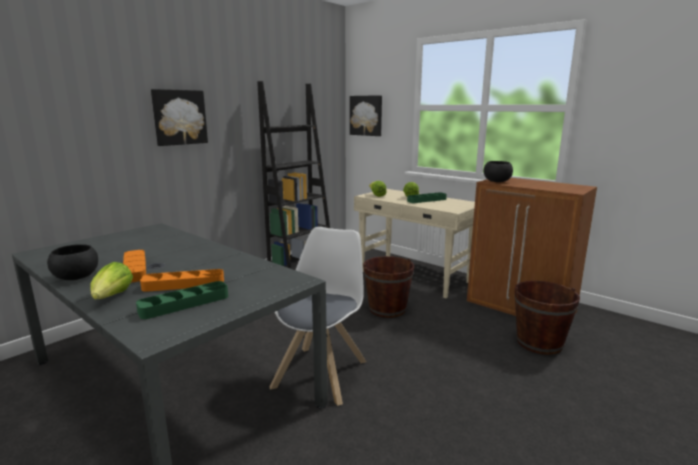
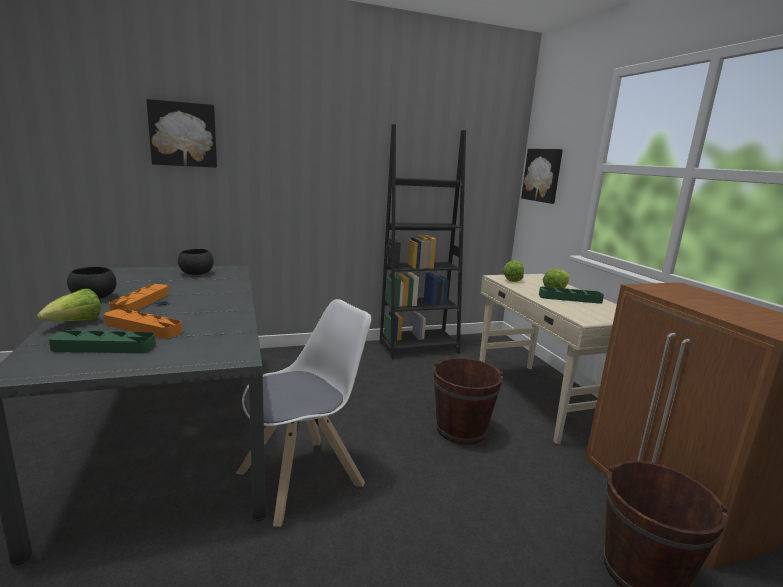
camera: 30 degrees right, 0 degrees up
picture [151,89,208,146] -> picture moved to [146,99,217,168]
black bowl [483,161,513,182] -> black bowl moved to [178,249,214,275]

